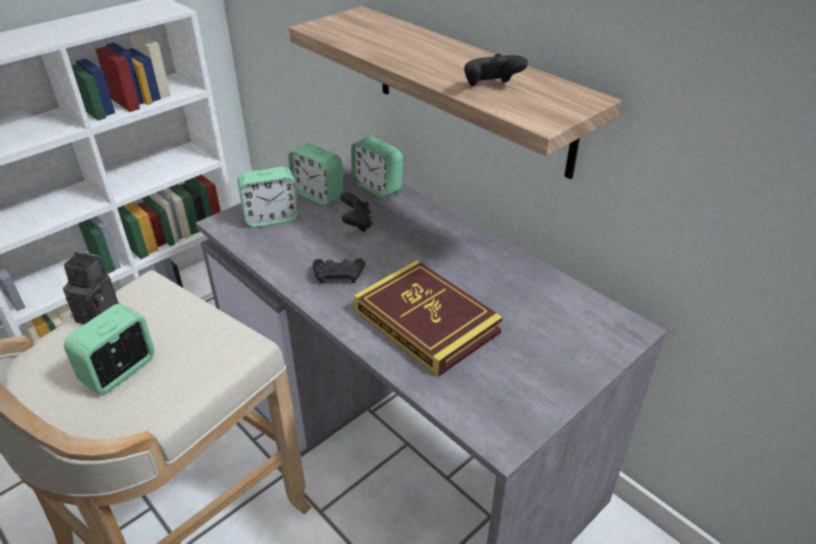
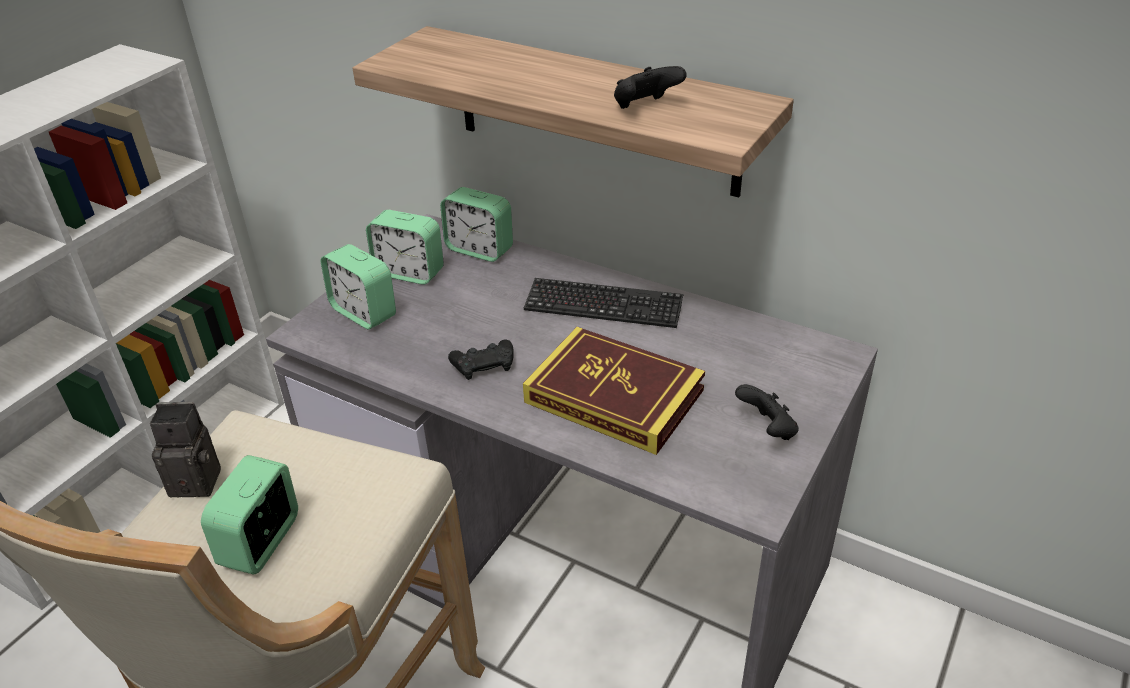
camera: 15 degrees left, 0 degrees up
alarm clock [237,167,299,227] -> alarm clock turned 75 degrees clockwise [321,244,396,330]
black game controller [340,192,372,232] -> black game controller moved to [735,384,799,440]
none -> keyboard [524,278,683,328]

